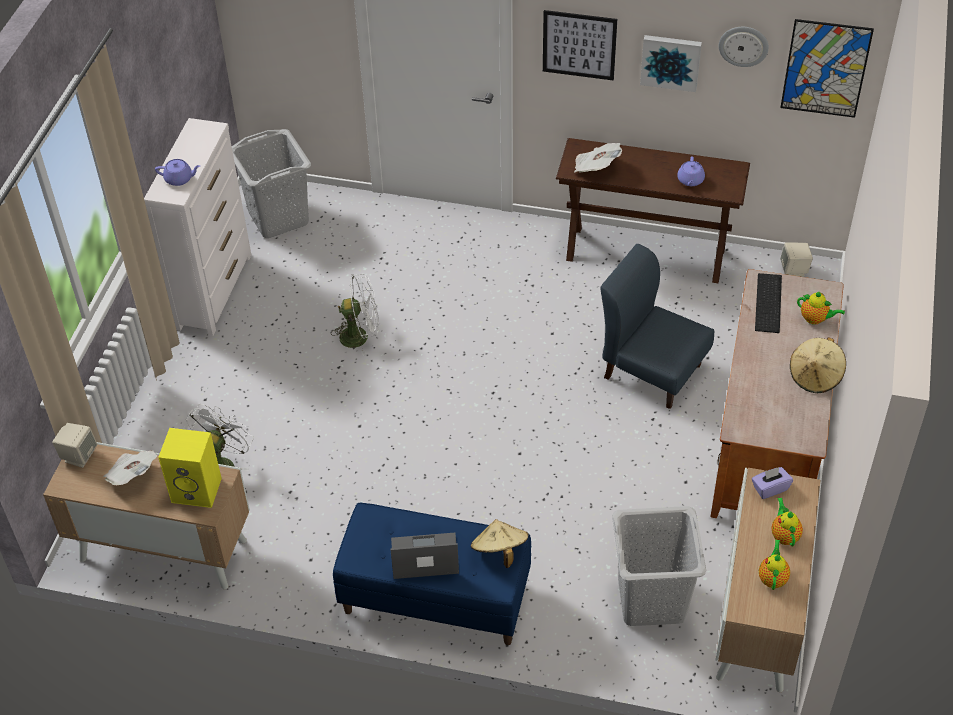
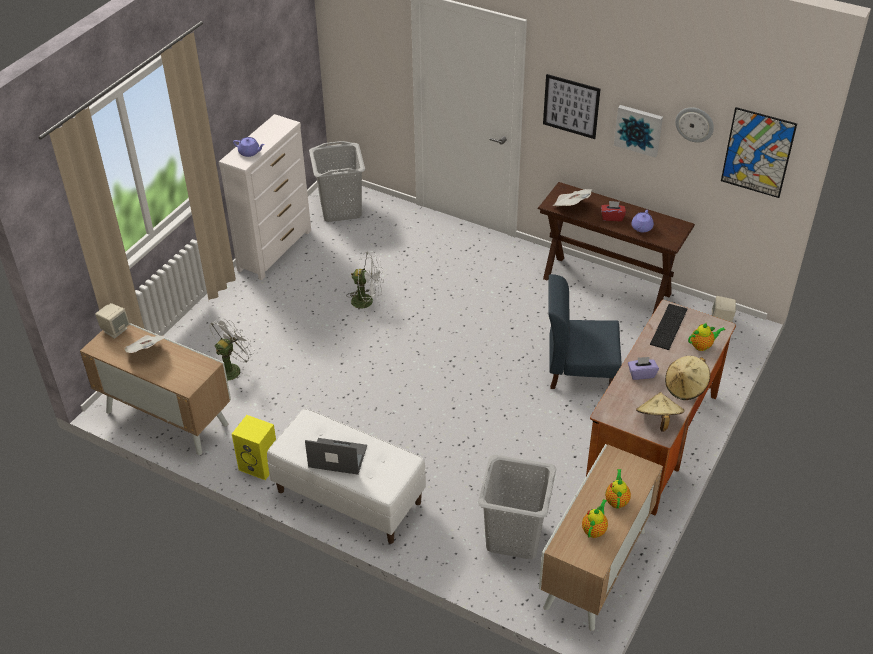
camera: 15 degrees right, 5 degrees down
yellow speaker [158,428,222,508] -> yellow speaker moved to [232,415,276,480]
blue bench [333,503,531,645] -> white bench [267,408,426,544]
beige hat [471,519,529,568] -> beige hat moved to [636,392,685,432]
blue chair [600,244,714,409] -> blue chair turned 45 degrees counterclockwise [548,274,621,389]
purple tissue box [752,467,793,499] -> purple tissue box moved to [628,357,659,380]
teapot [797,292,845,325] -> teapot turned 60 degrees counterclockwise [688,323,726,351]
none -> red tissue box [601,201,626,221]

